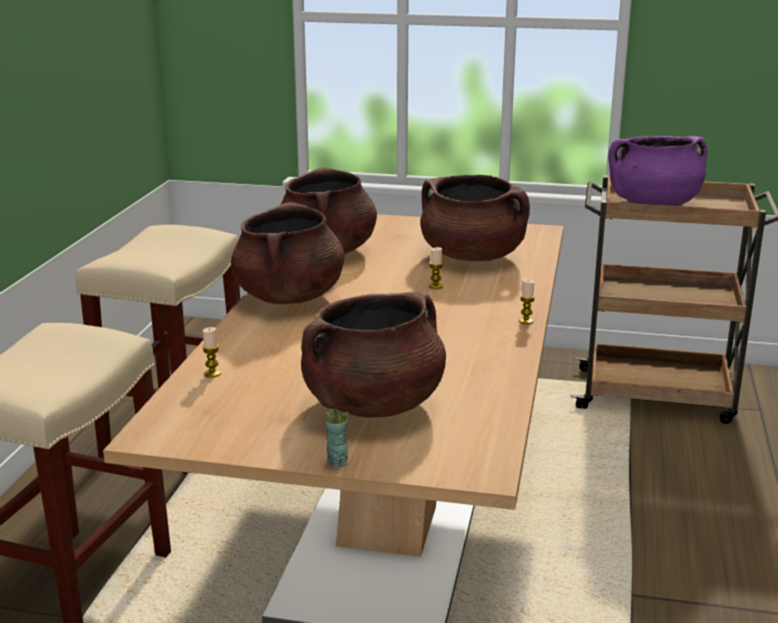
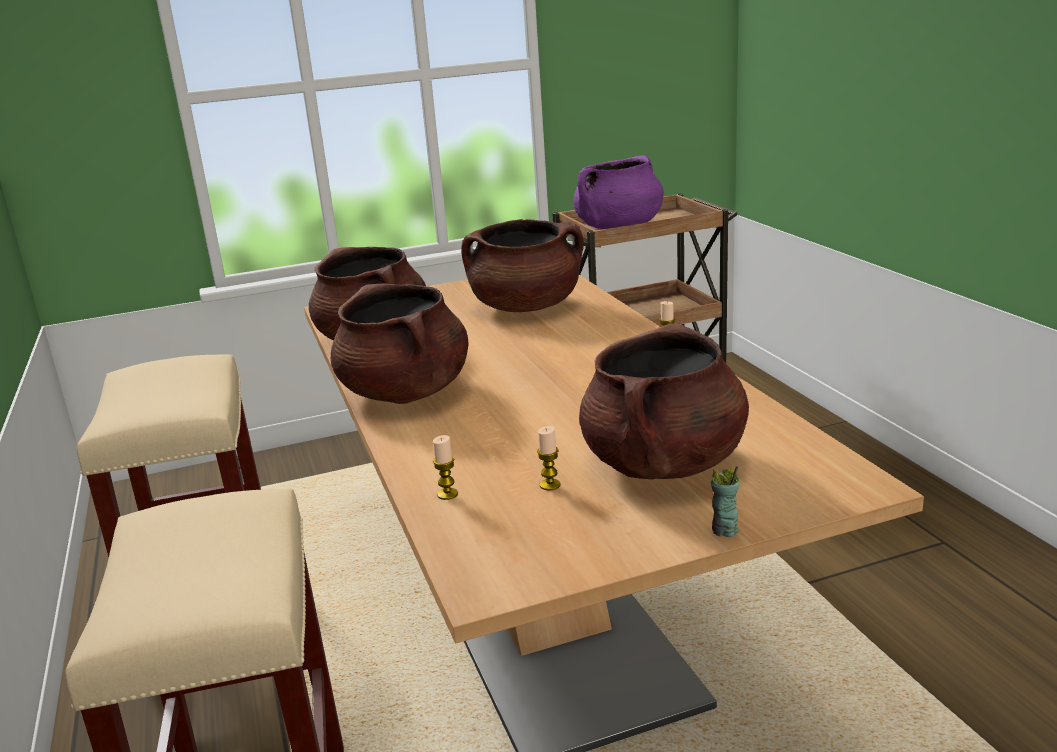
camera: 30 degrees left, 0 degrees up
candle [429,247,443,289] -> candle moved to [537,426,560,490]

